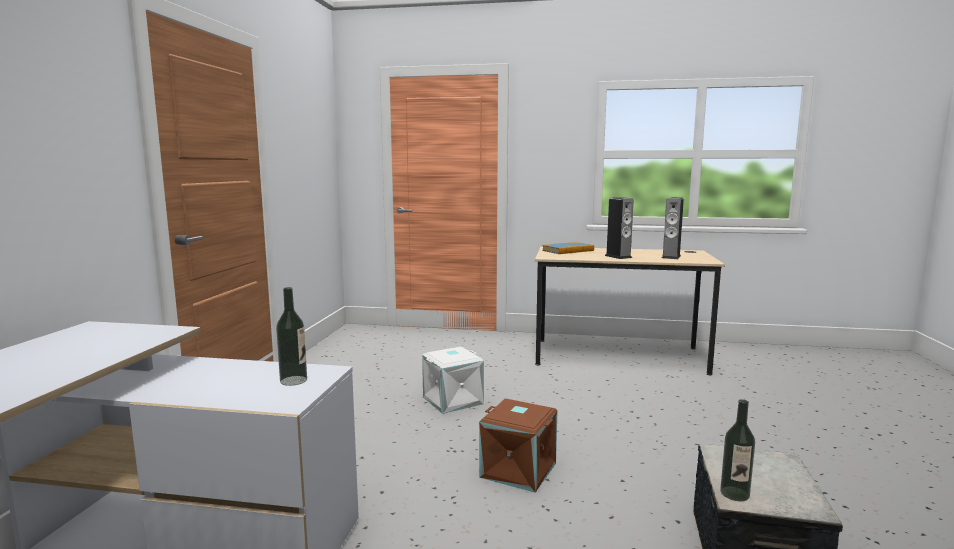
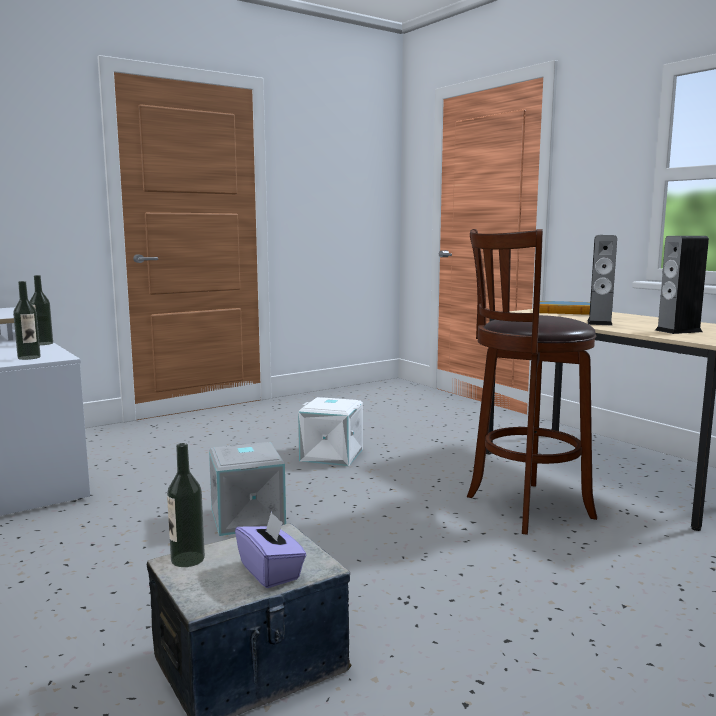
camera: 45 degrees right, 0 degrees up
brown storage box [479,399,558,493] -> grey storage box [209,442,286,536]
none -> bottle [30,275,53,345]
none -> purple tissue box [235,512,306,588]
none -> brown stool [467,229,597,535]

